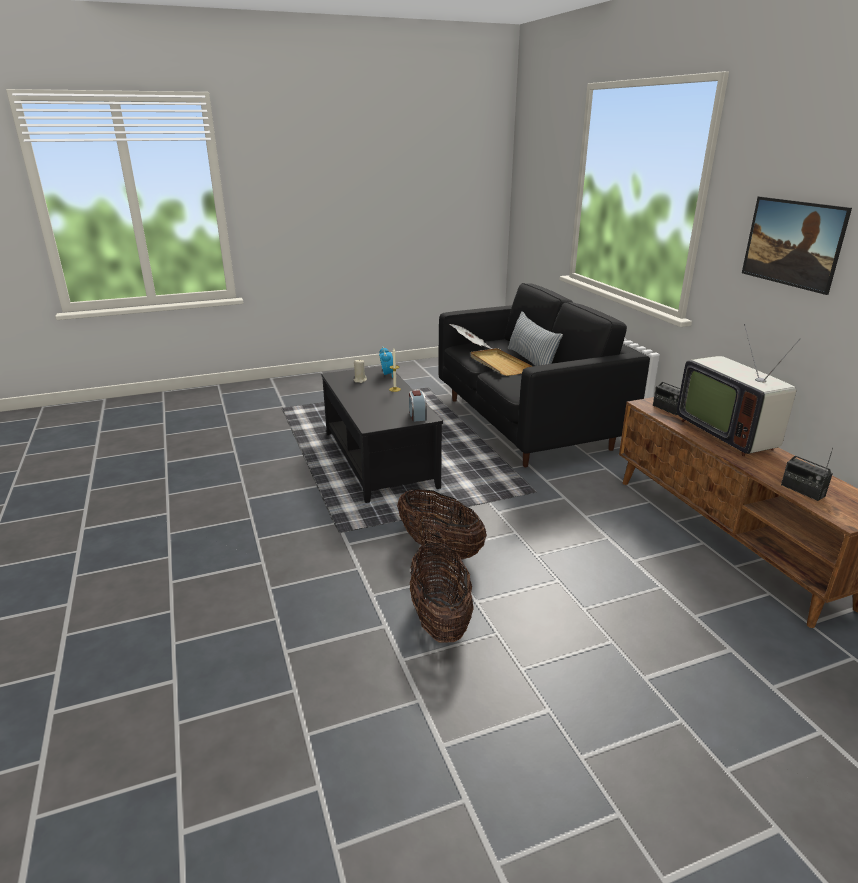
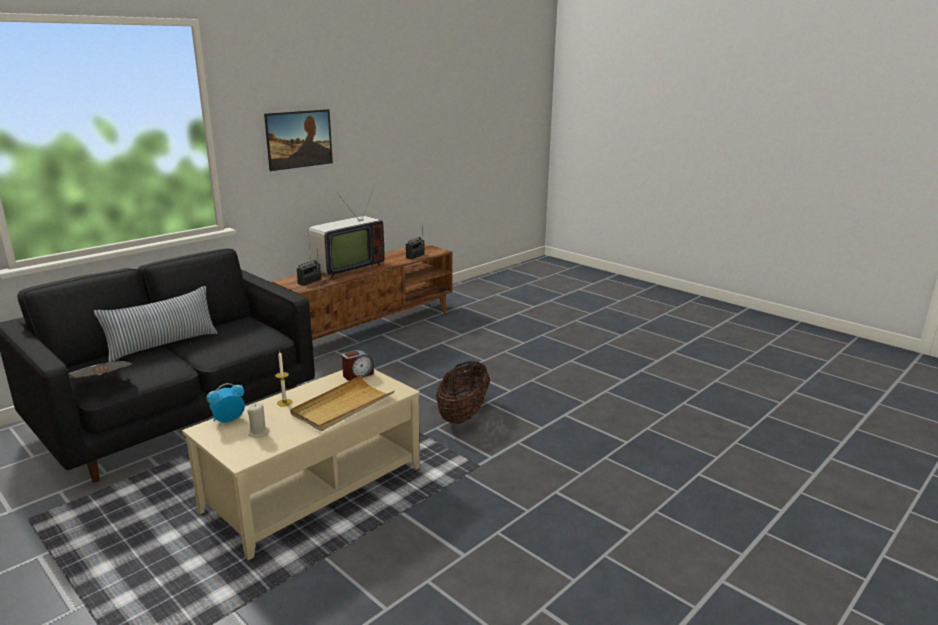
camera: 115 degrees left, 5 degrees down
black coffee table [321,366,443,503] -> beige coffee table [182,369,420,560]
basket [410,541,474,643] -> none
beige tray [471,348,532,376] -> beige tray moved to [290,375,395,431]

